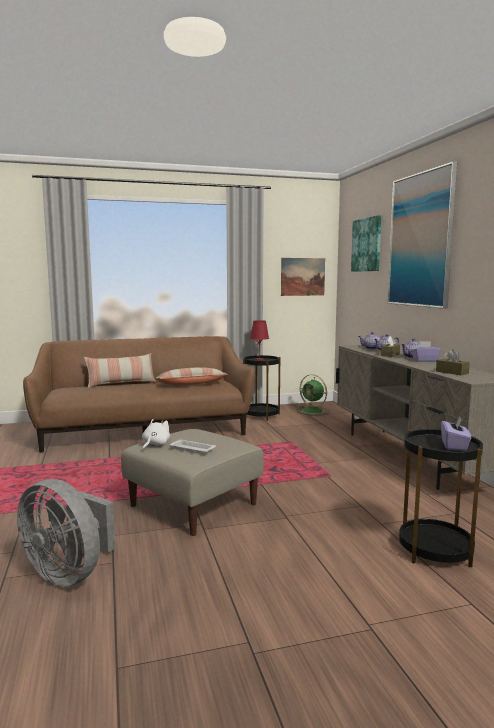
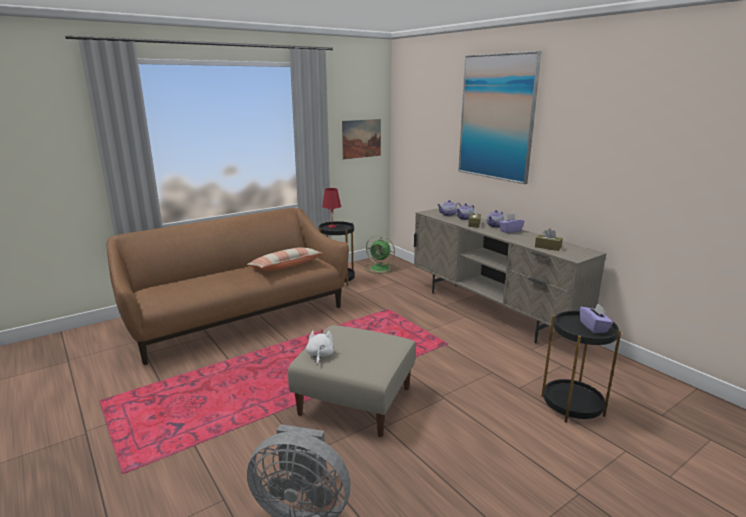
camera: 20 degrees left, 10 degrees up
pillow [84,353,156,388] -> none
white tray [170,440,216,454] -> none
picture [351,215,381,272] -> none

